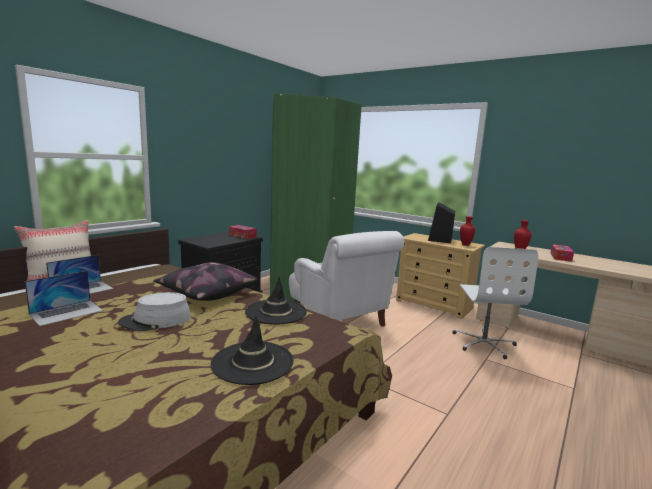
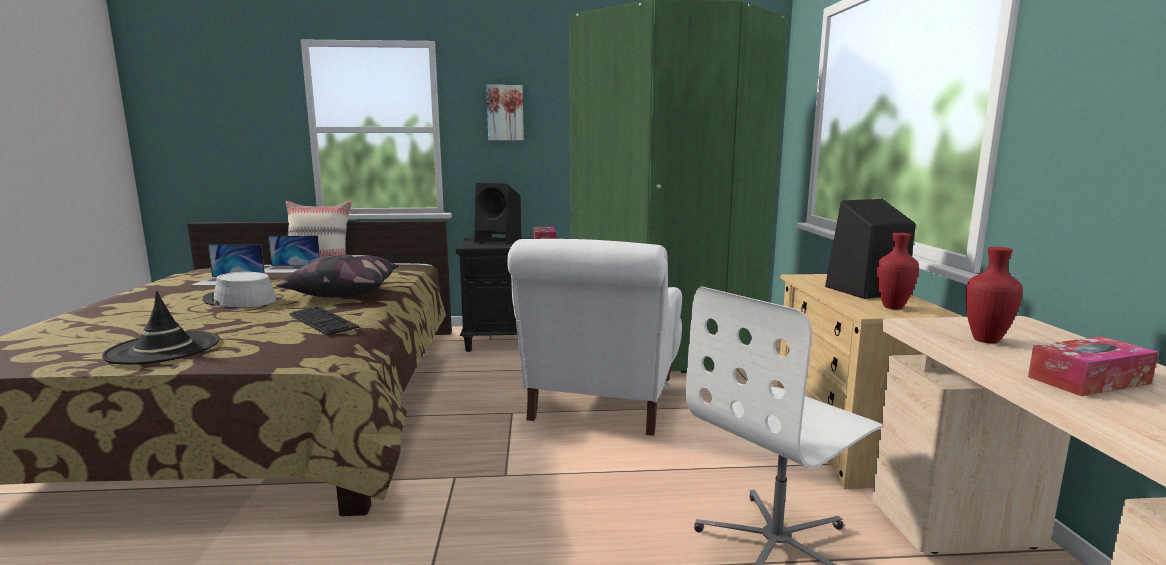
camera: 50 degrees right, 0 degrees up
black hat [245,277,307,325] -> keyboard [290,307,359,336]
none -> black speaker [474,183,521,245]
none -> picture [486,85,524,140]

